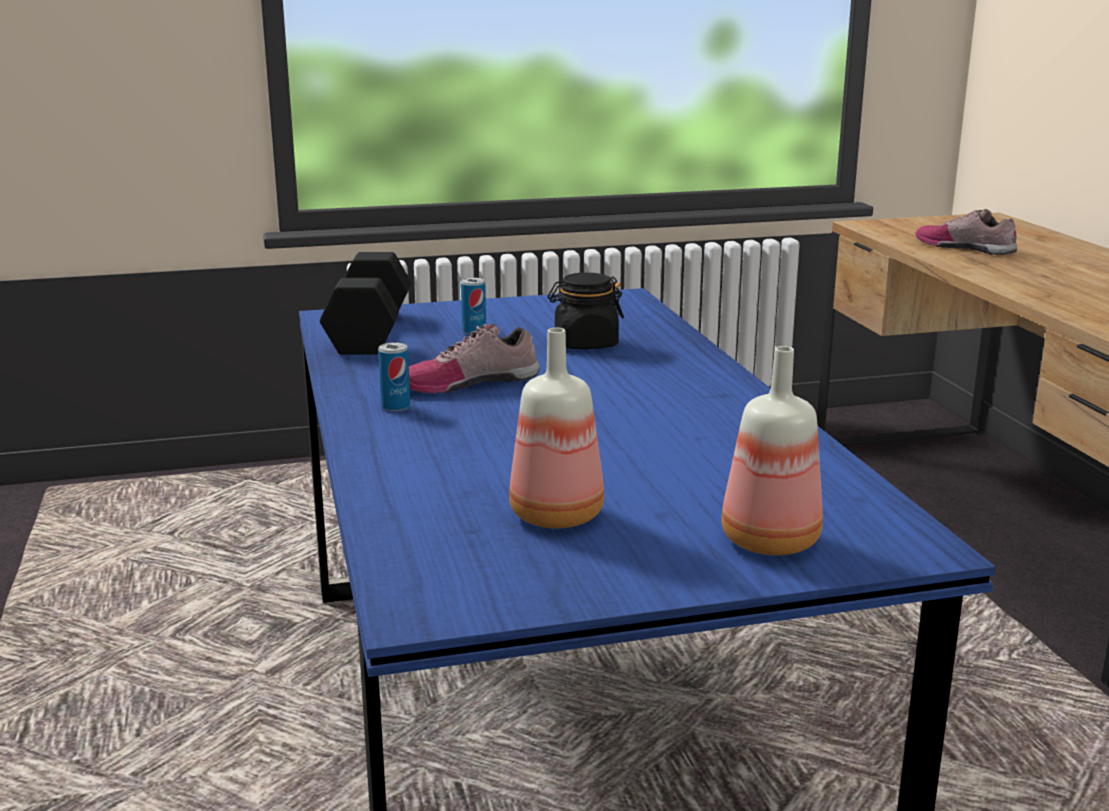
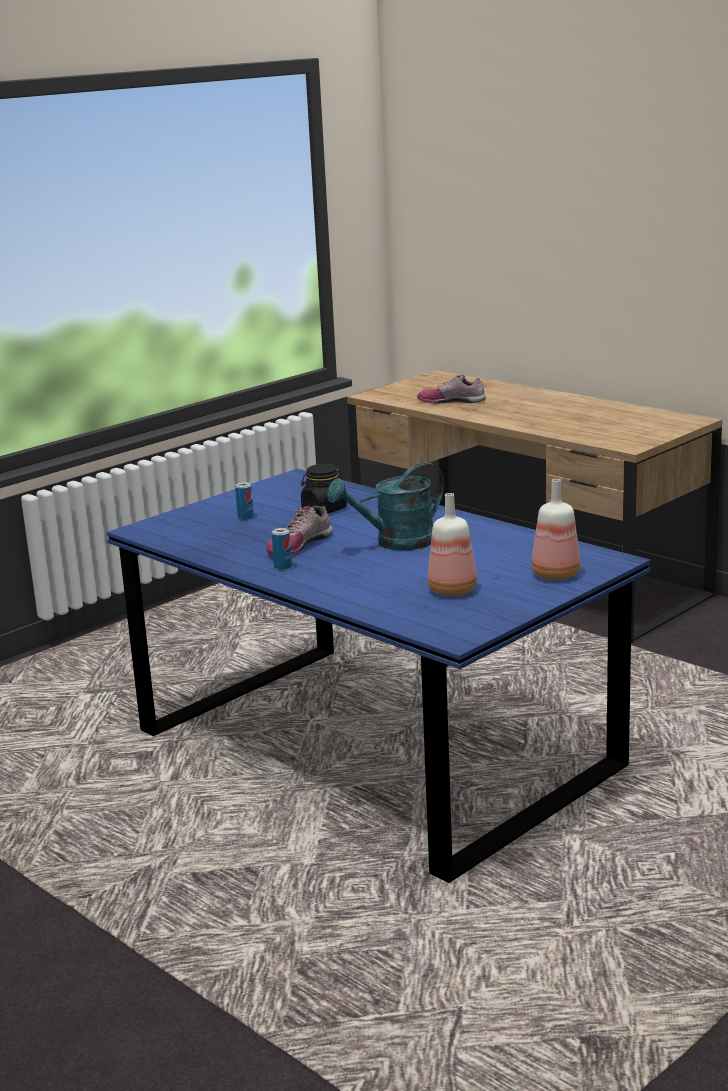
camera: 30 degrees left, 0 degrees up
black dumbbell [320,252,411,355] -> none
none -> turquoise watering can [327,462,444,551]

